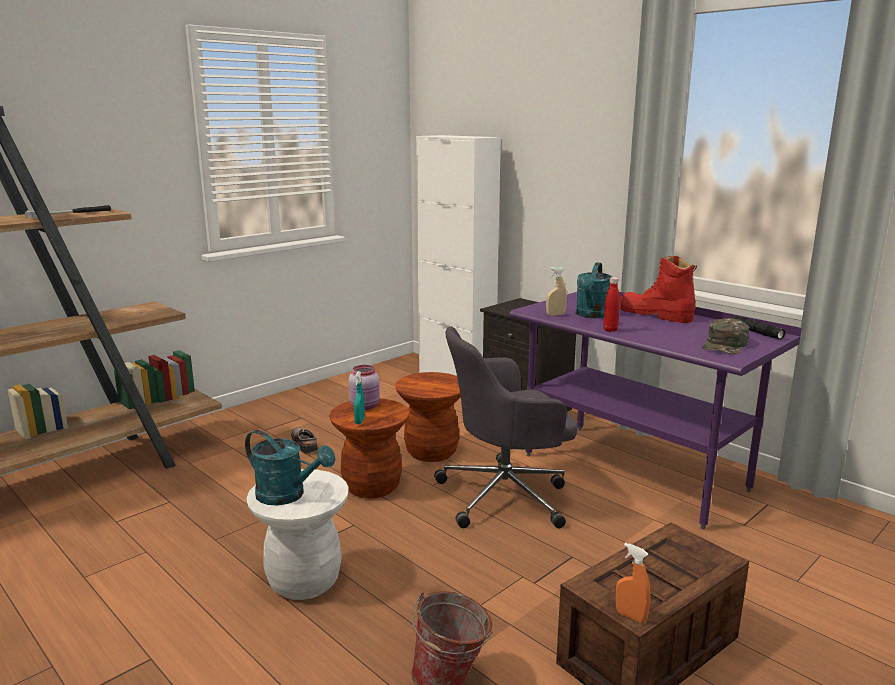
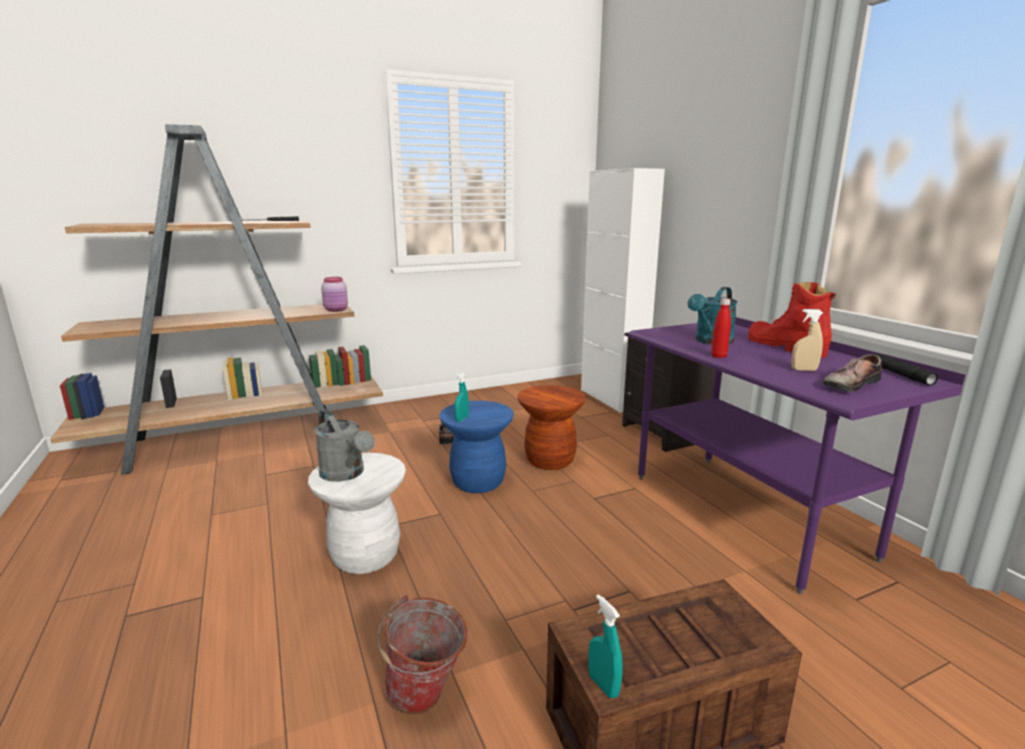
camera: 20 degrees right, 0 degrees up
turquoise watering can [245,430,335,505] -> grey watering can [314,409,375,482]
brown stool [329,398,409,498] -> blue stool [439,401,514,493]
pink jar [349,365,380,410] -> pink jar moved to [321,277,348,312]
grey office chair [434,326,578,528] -> none
beige spray bottle [546,267,567,316] -> beige spray bottle moved to [791,309,823,371]
orange spray bottle [616,543,651,623] -> turquoise spray bottle [588,594,623,698]
green cap [702,318,749,354] -> shoe [822,354,882,392]

